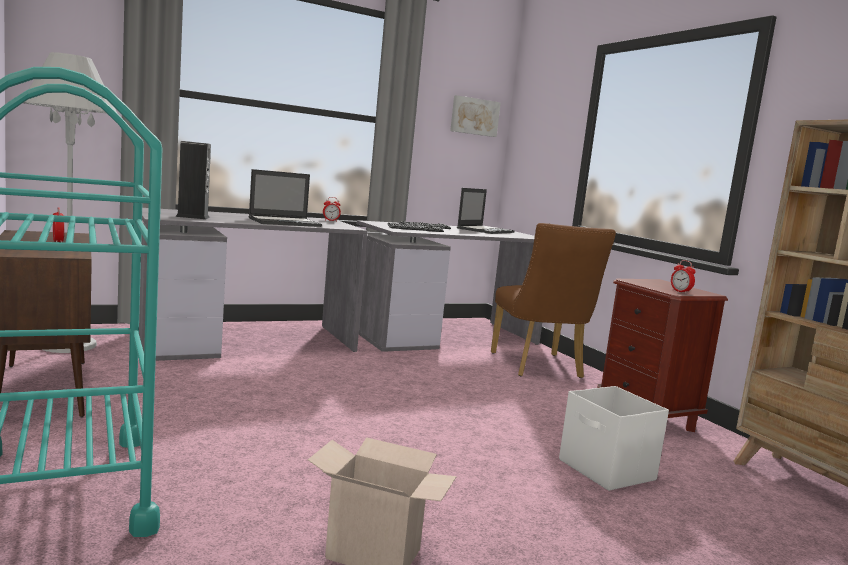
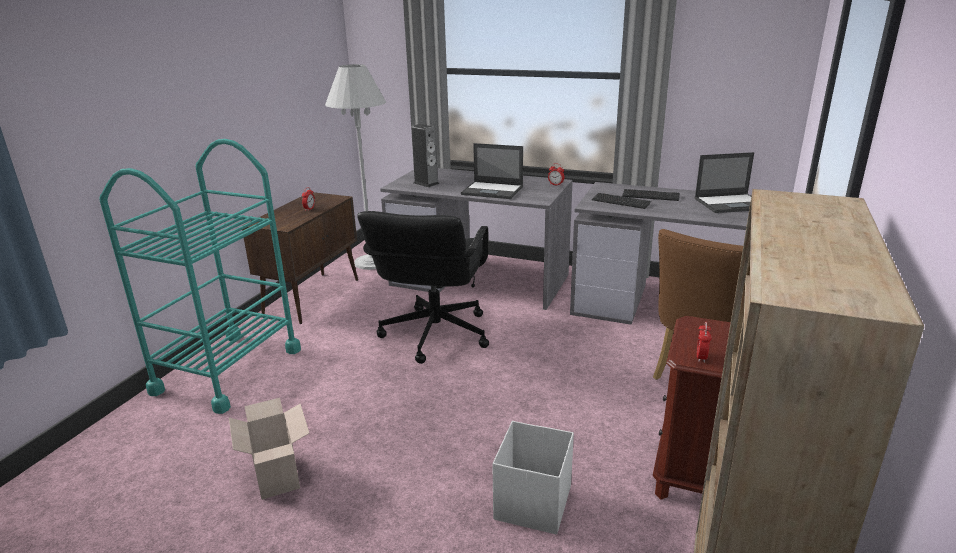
camera: 50 degrees right, 15 degrees up
picture [450,95,501,137] -> none
none -> black office chair [357,211,489,364]

